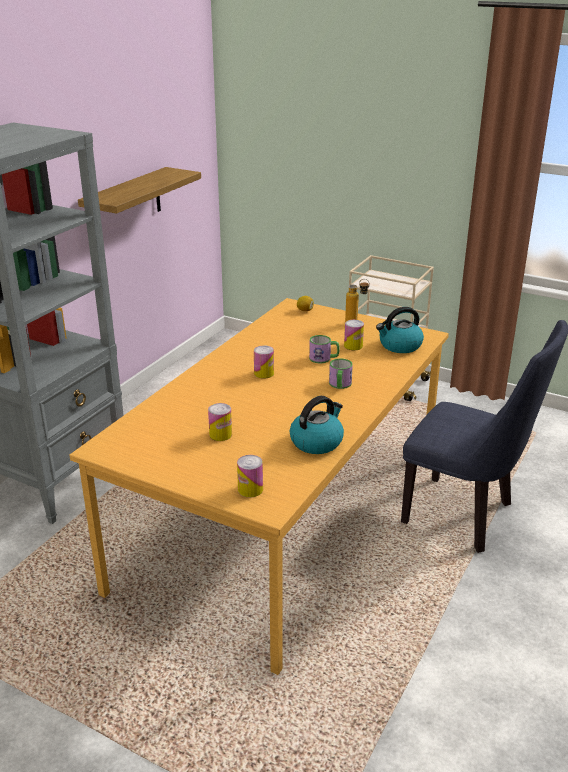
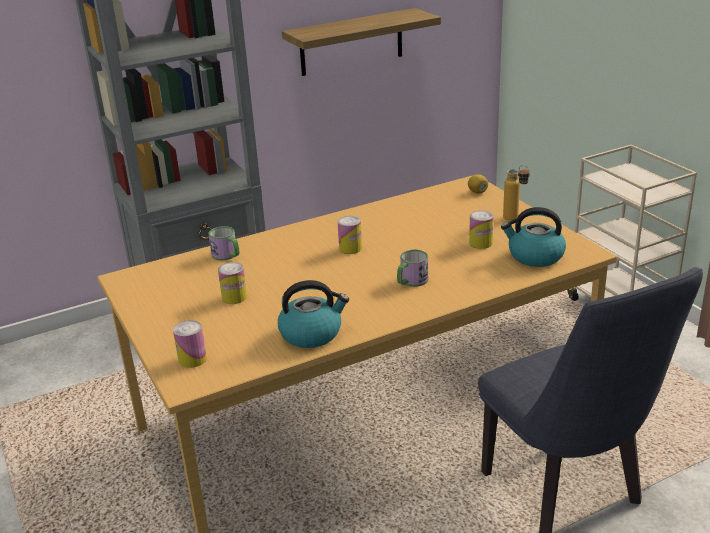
camera: 35 degrees right, 0 degrees up
mug [309,335,340,363] -> mug moved to [208,226,239,261]

